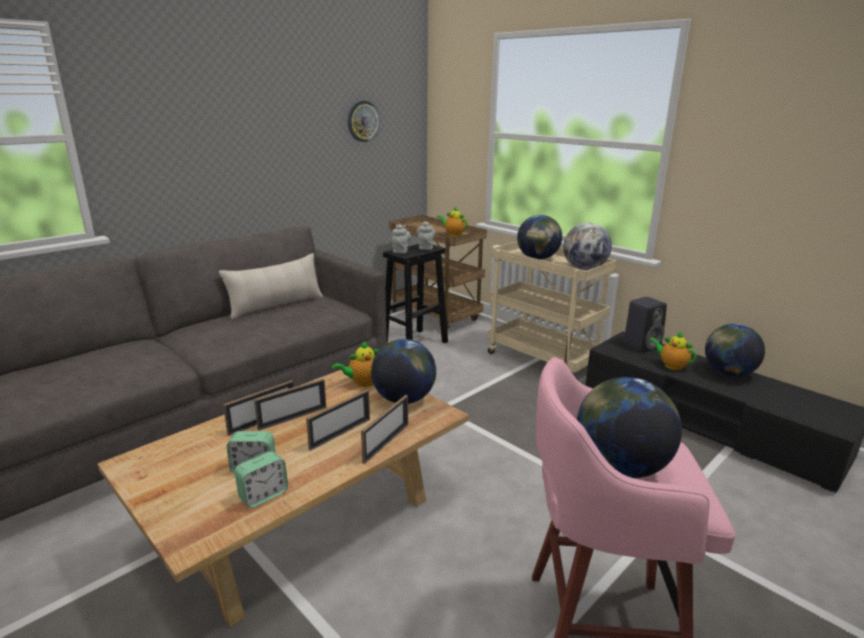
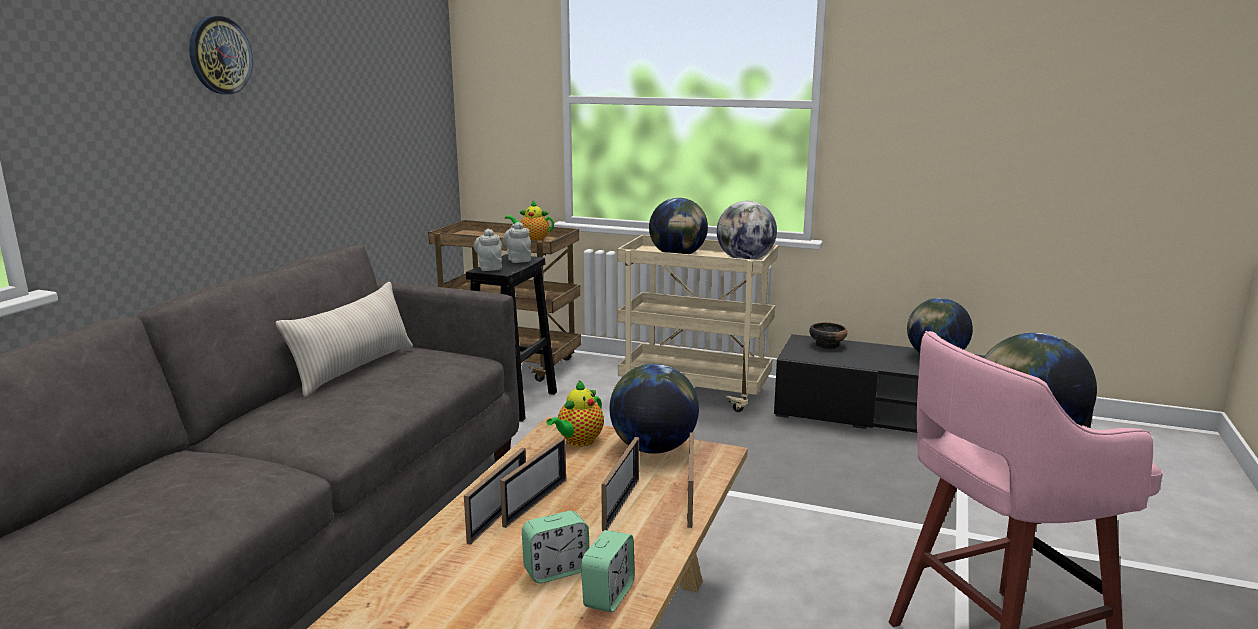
camera: 25 degrees left, 5 degrees down
wall clock [348,101,380,142] -> wall clock moved to [189,16,253,94]
black speaker [623,297,667,353] -> bowl [809,322,848,349]
teapot [649,331,697,370] -> none

